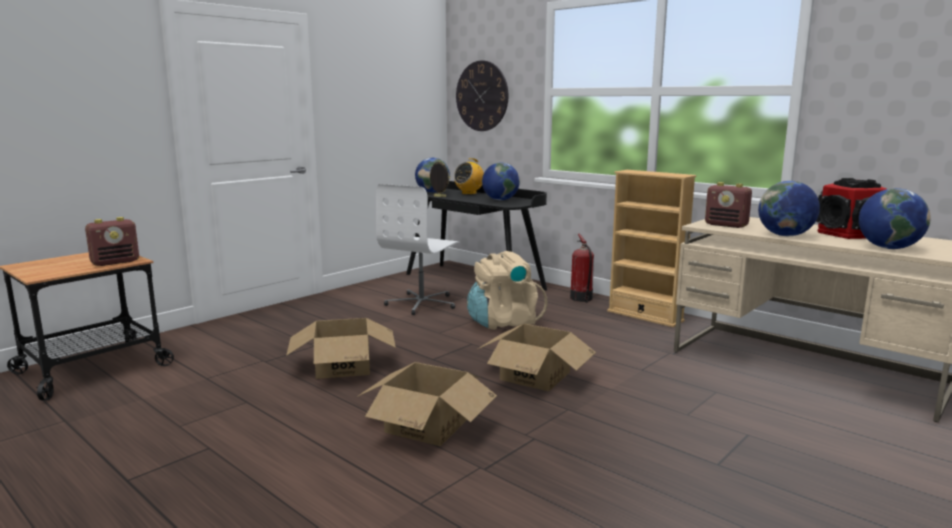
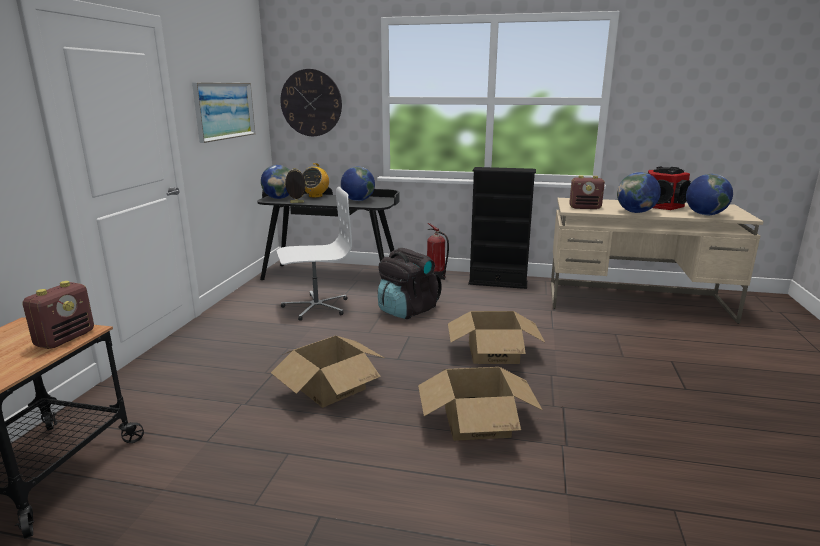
camera: 30 degrees left, 5 degrees up
white office chair [376,184,460,315] -> white office chair turned 105 degrees counterclockwise [277,187,352,321]
beige backpack [467,251,548,330] -> black backpack [378,248,442,319]
beige bookcase [607,170,696,327] -> black bookcase [468,167,536,289]
none -> picture [192,82,255,143]

